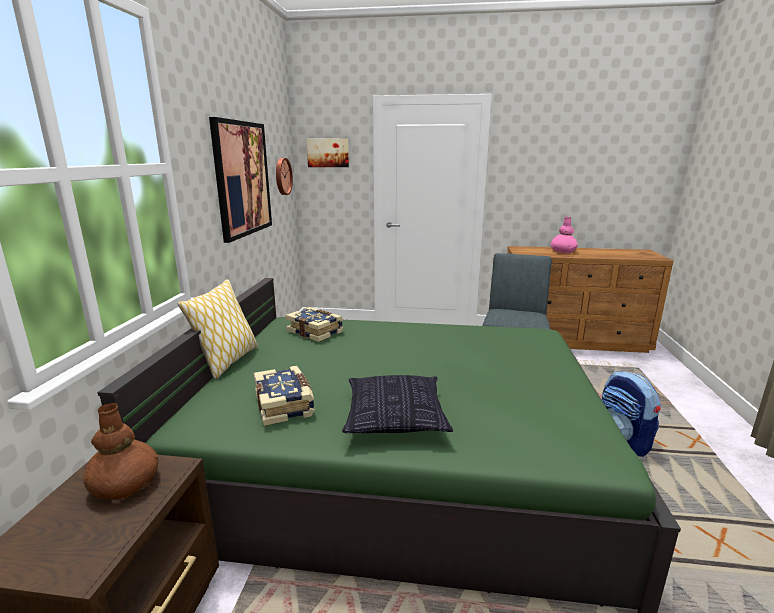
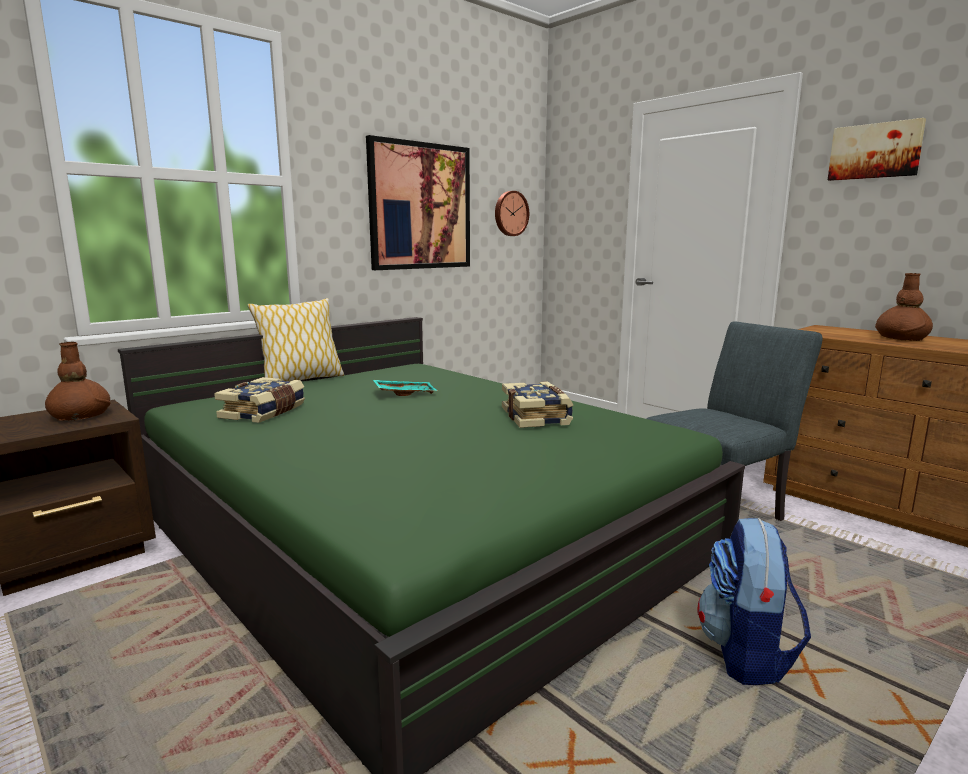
camera: 40 degrees right, 5 degrees down
book [285,307,343,342] -> book moved to [502,381,573,428]
picture [307,138,349,167] -> picture moved to [828,118,926,181]
pillow [342,375,453,433] -> none
pink vase [551,217,578,253] -> brown vase [875,273,933,341]
none -> turquoise tray [373,380,438,396]

